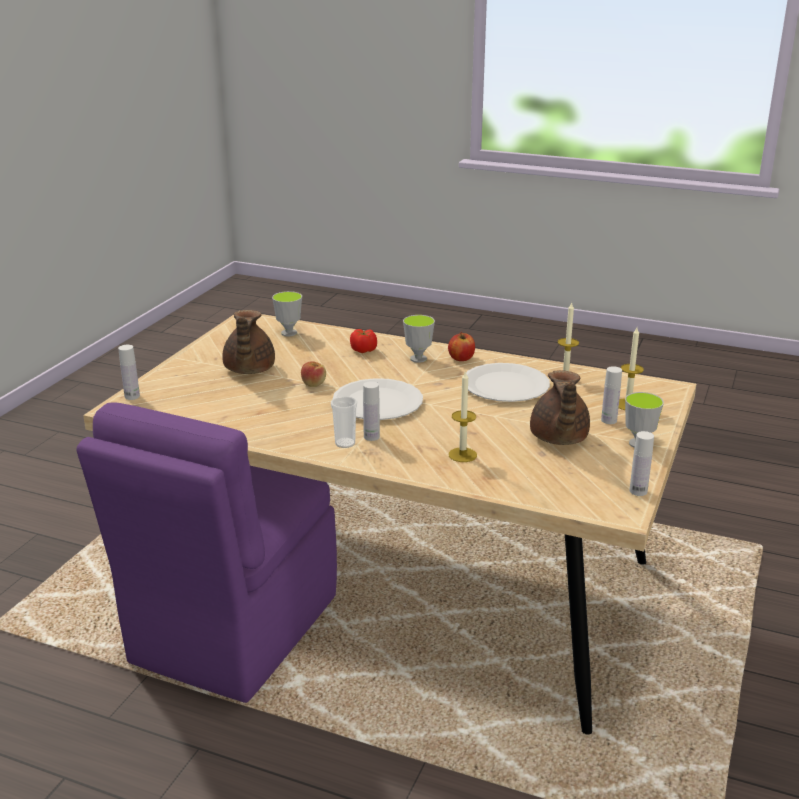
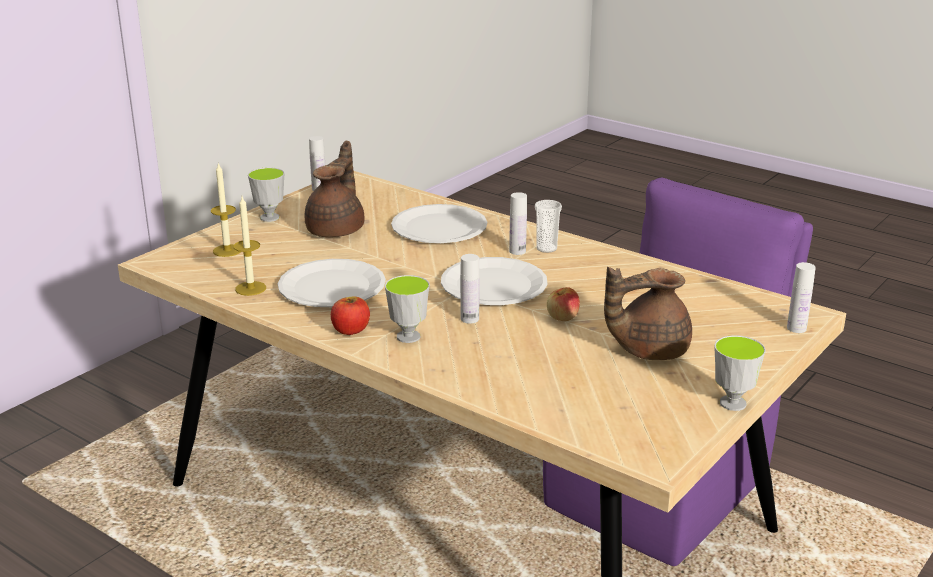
camera: 165 degrees left, 0 degrees up
brown teapot [222,310,275,374] -> brown teapot turned 120 degrees counterclockwise [604,267,692,360]
cup [272,291,302,336] -> cup moved to [714,335,766,411]
tomato [350,329,377,353] -> none
candle [449,370,477,462] -> white plate [391,204,487,243]
white bottle [601,366,622,424] -> white bottle moved to [460,254,480,324]

